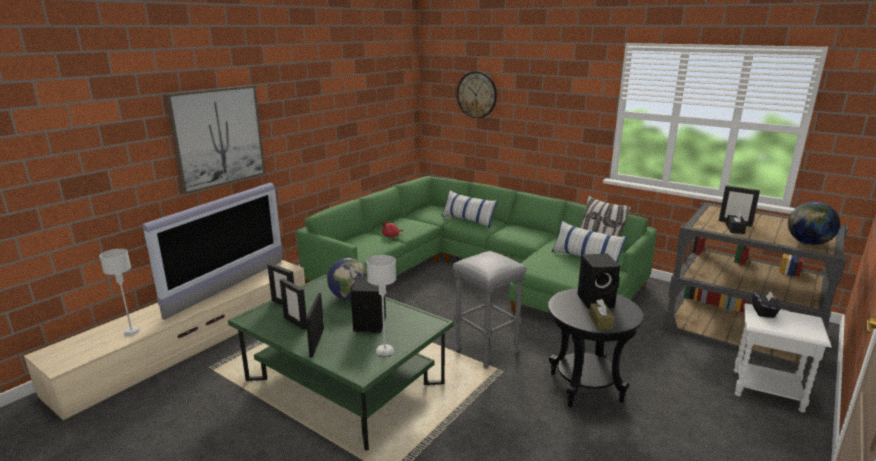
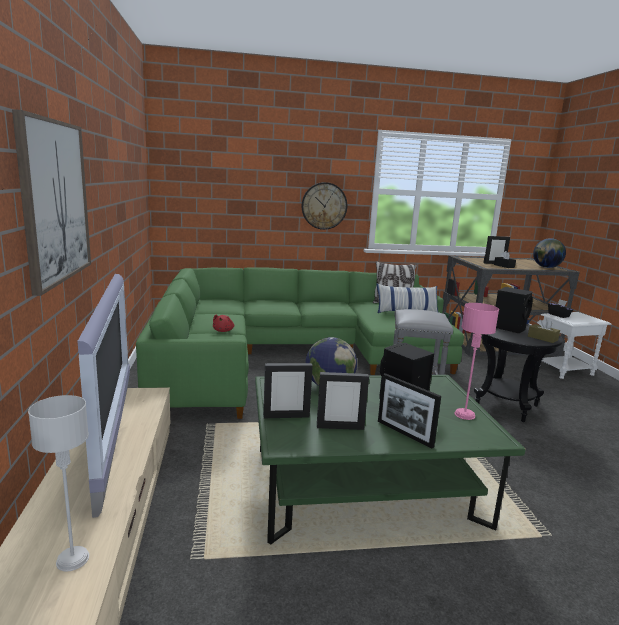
camera: 45 degrees left, 5 degrees down
grey table lamp [367,255,396,356] -> pink table lamp [455,303,499,420]
pillow [441,190,498,228] -> none
wall clock [457,71,497,118] -> wall clock moved to [302,182,347,230]

